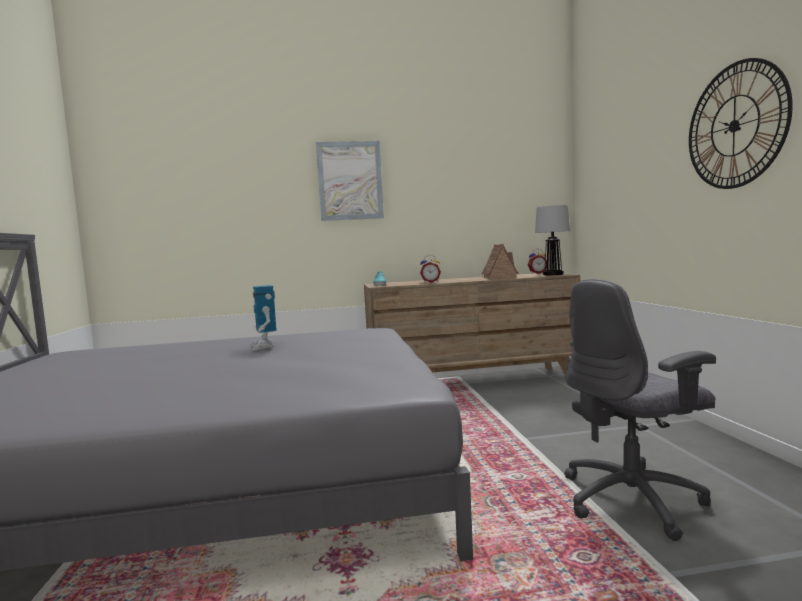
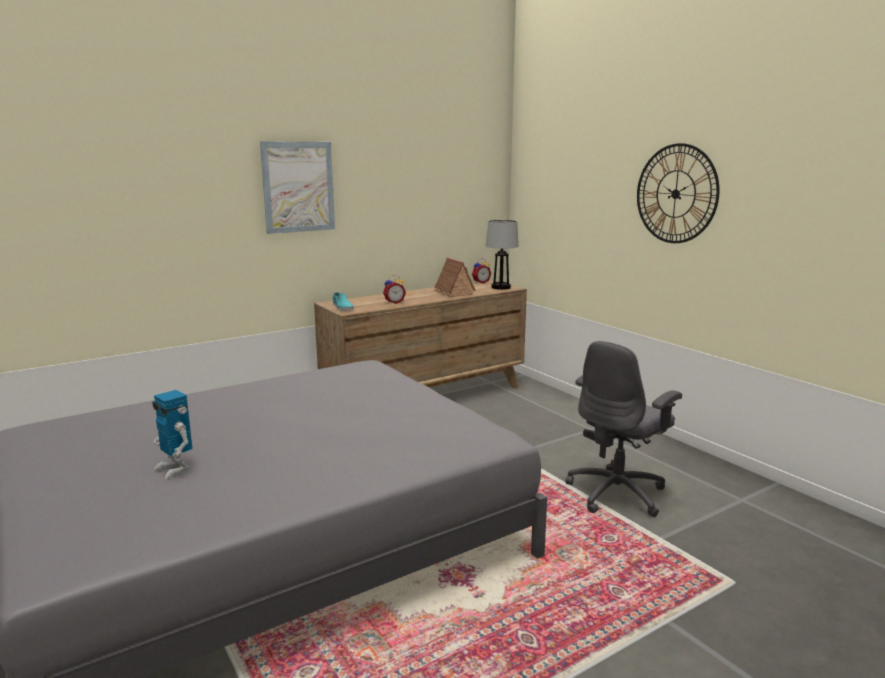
camera: 25 degrees left, 10 degrees up
toy robot [251,285,277,350] -> toy robot moved to [152,390,193,480]

